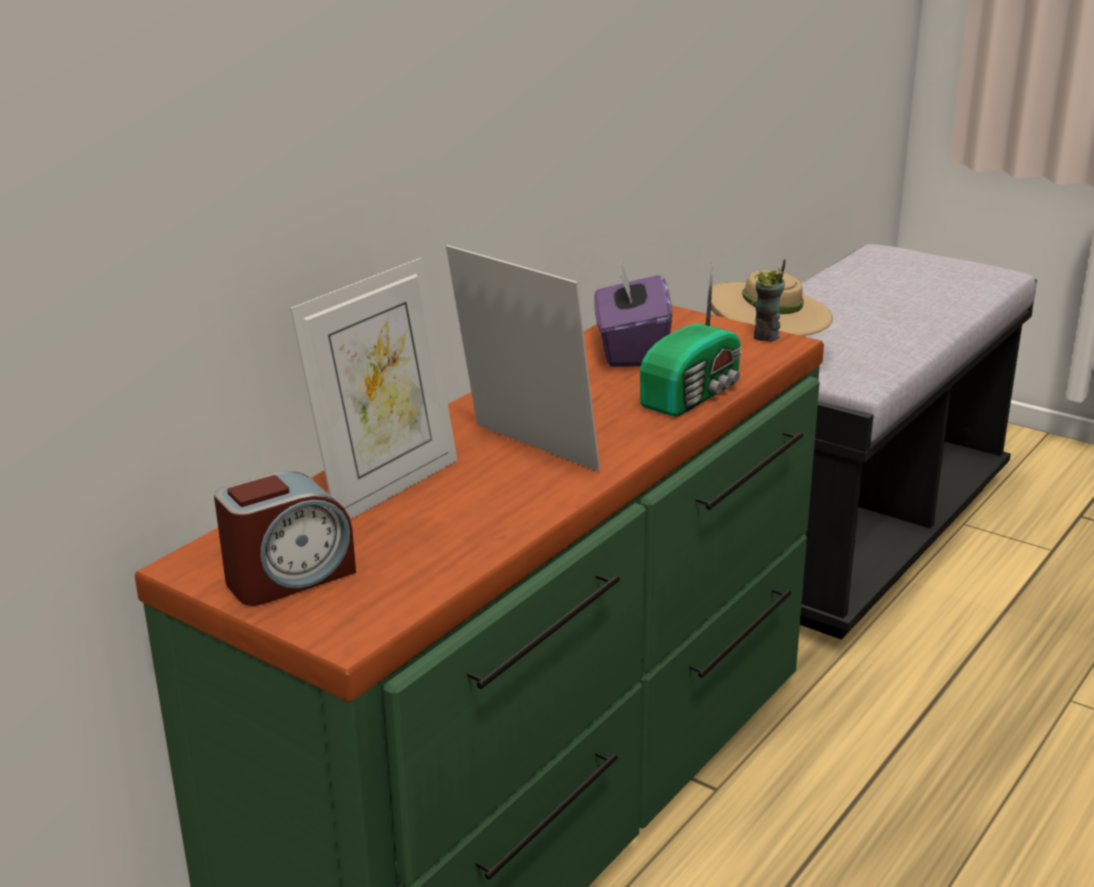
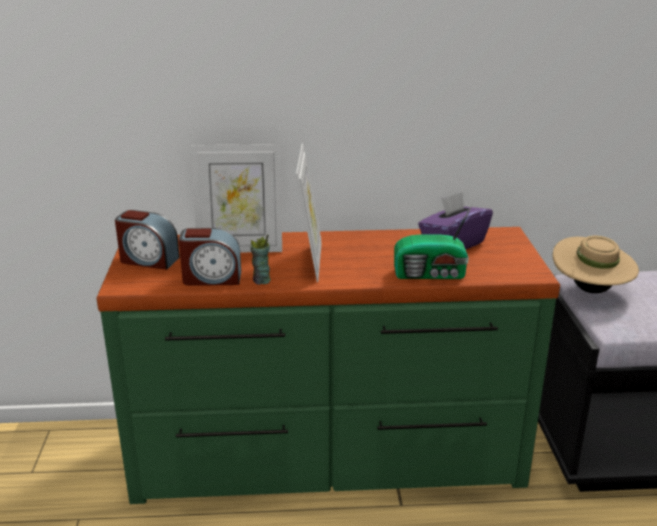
camera: 50 degrees right, 0 degrees up
cup [754,259,786,342] -> cup moved to [250,234,271,285]
none -> alarm clock [179,228,241,286]

